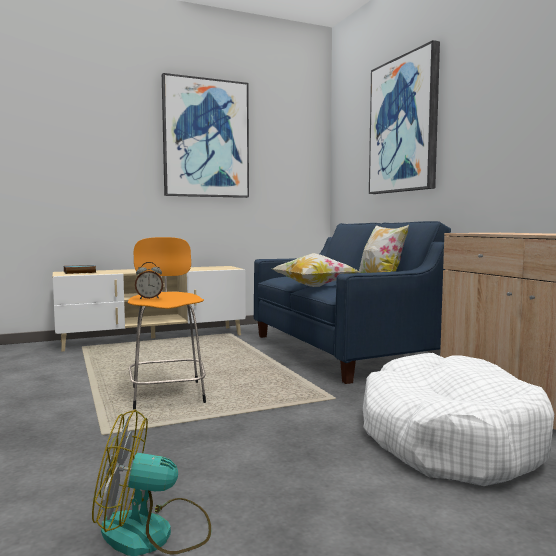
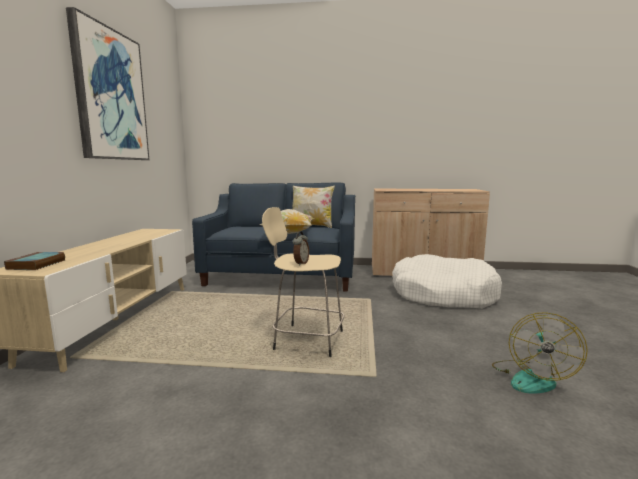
camera: 60 degrees left, 5 degrees up
orange stool [128,237,206,409] -> beige stool [262,207,345,357]
picture [369,40,440,194] -> none

